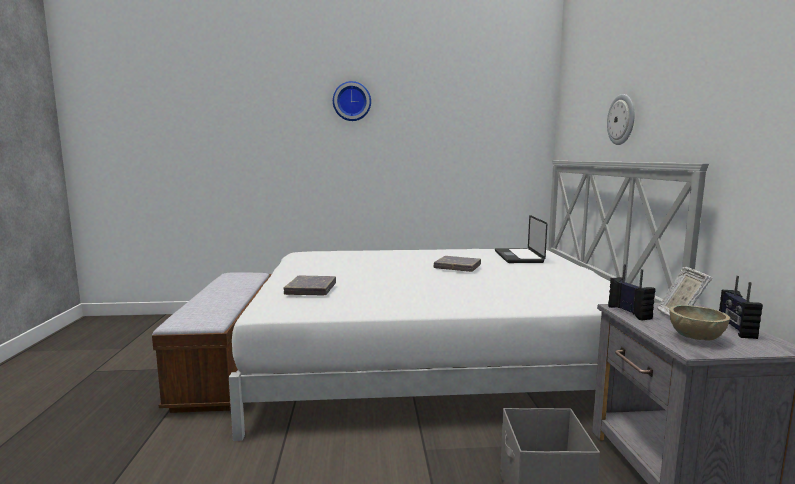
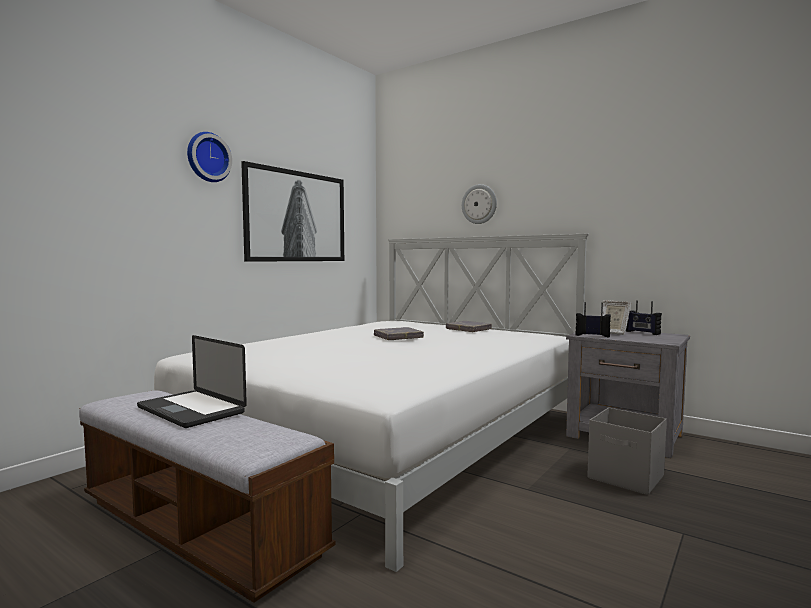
camera: 50 degrees left, 5 degrees down
grey book [284,275,336,295] -> grey book moved to [446,321,492,332]
laptop [495,215,547,263] -> laptop moved to [137,335,247,428]
beige bowl [670,305,730,341] -> none
none -> picture [241,161,344,262]

